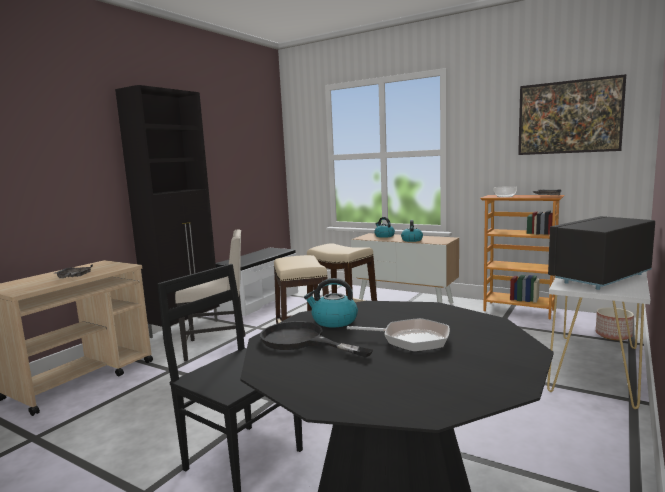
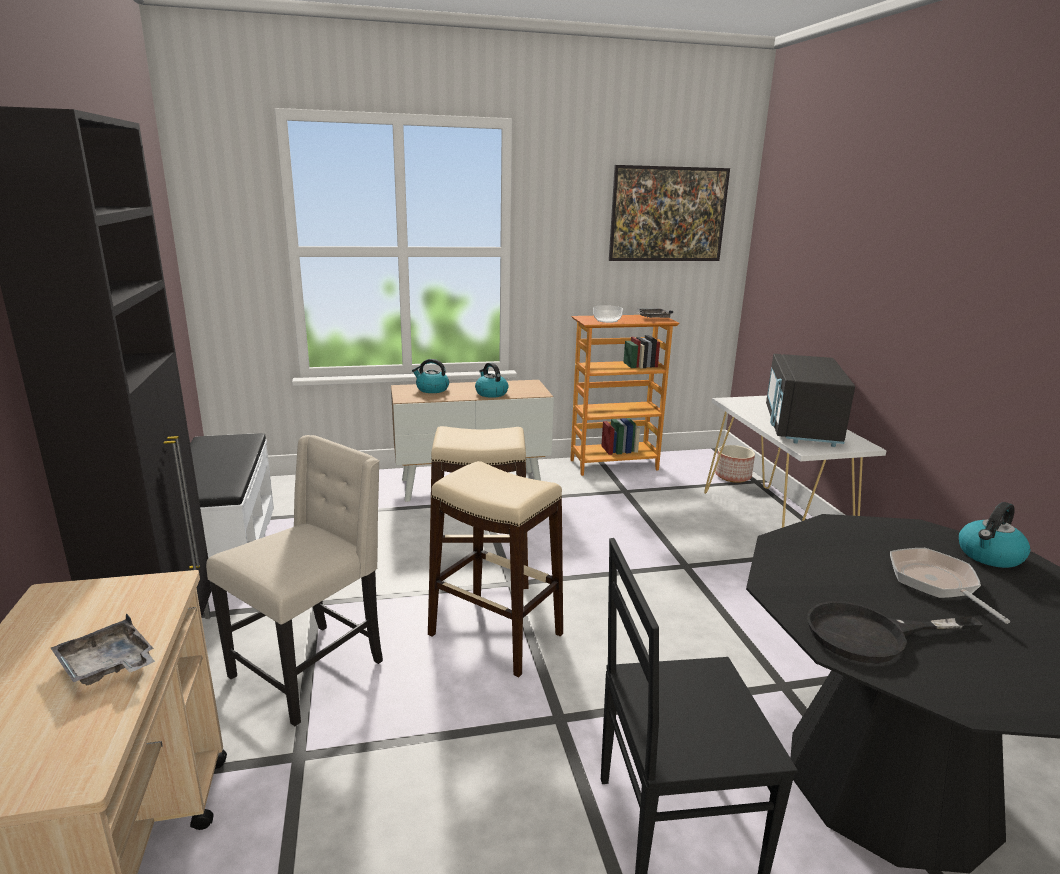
camera: 45 degrees left, 10 degrees up
kettle [304,278,358,328] -> kettle moved to [959,502,1030,568]
frying pan [347,318,450,352] -> frying pan turned 75 degrees counterclockwise [890,548,1010,624]

